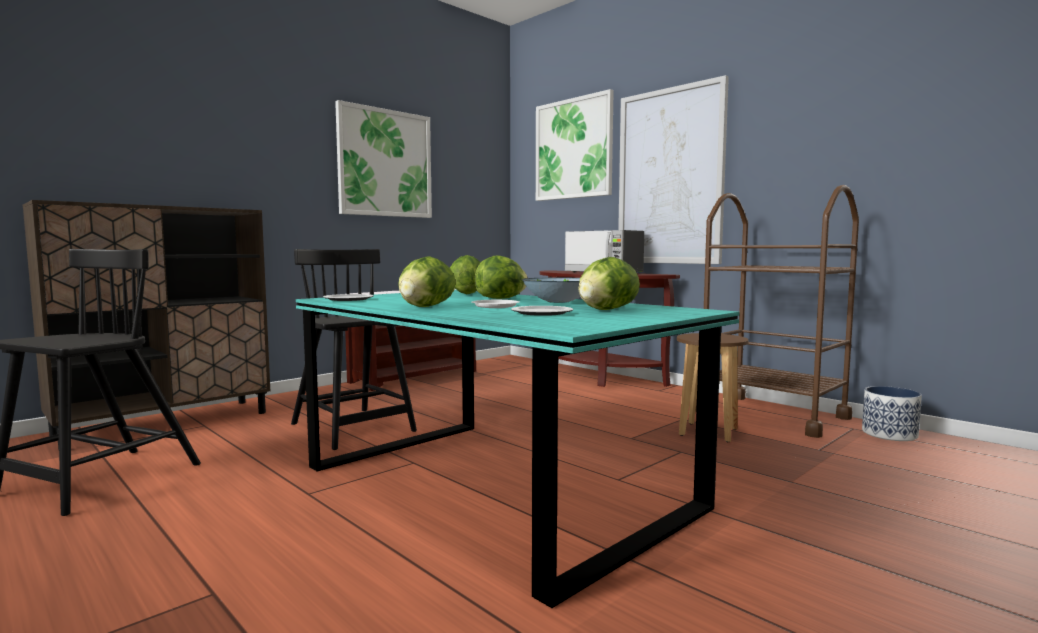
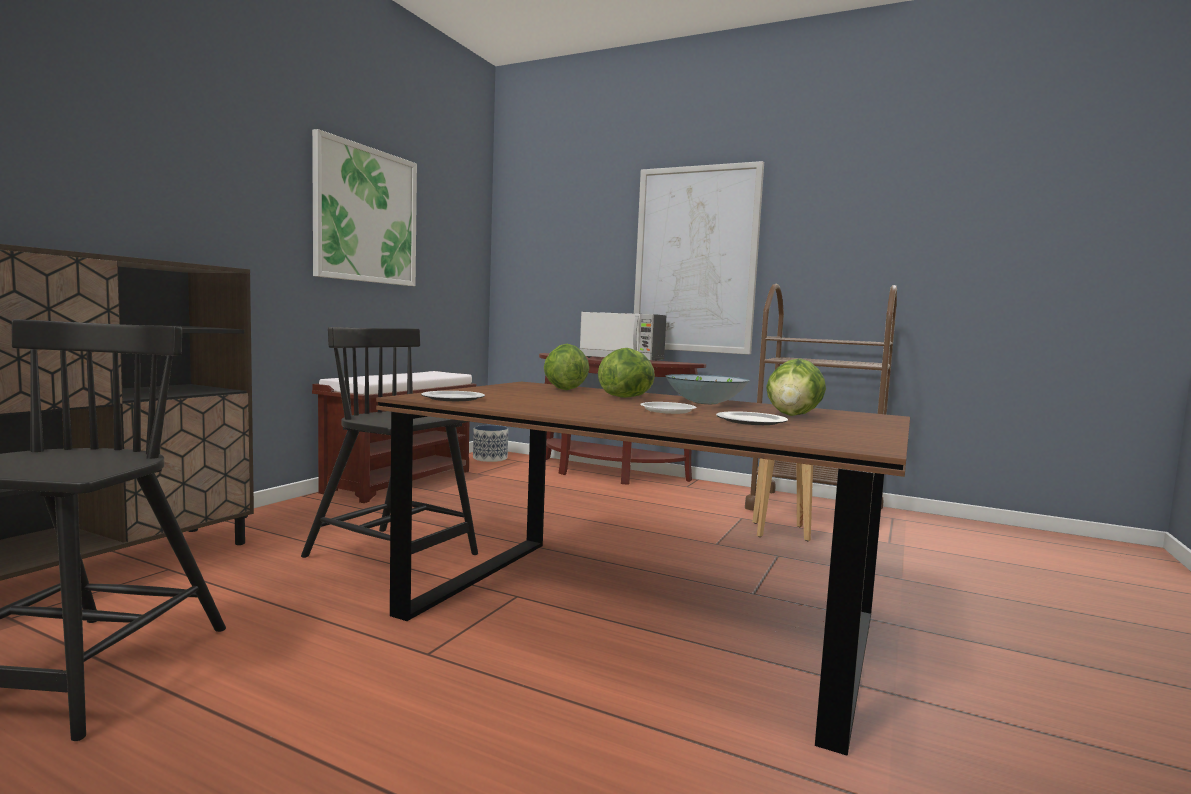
camera: 20 degrees left, 0 degrees up
turquoise dining table [296,290,739,608] -> brown dining table [376,382,910,756]
lettuce [398,256,456,307] -> none
picture [536,89,614,201] -> none
planter [862,386,922,441] -> planter moved to [473,425,508,462]

